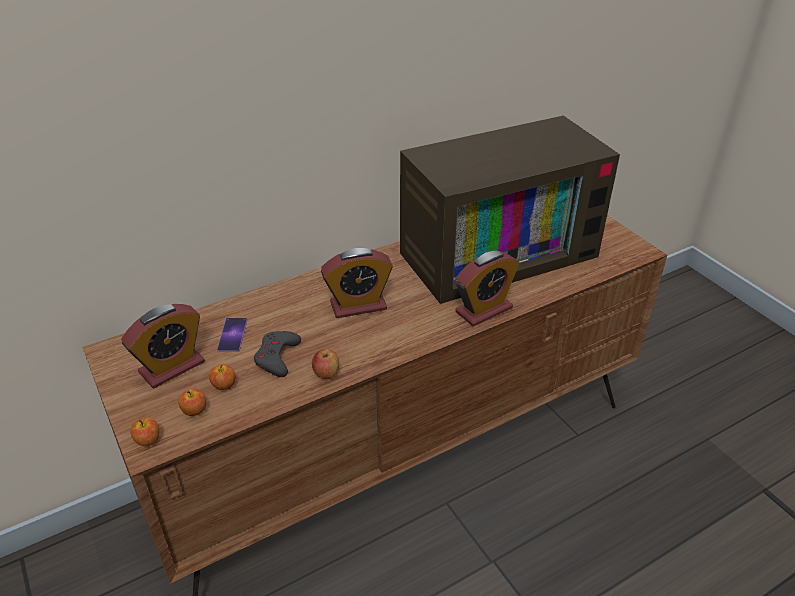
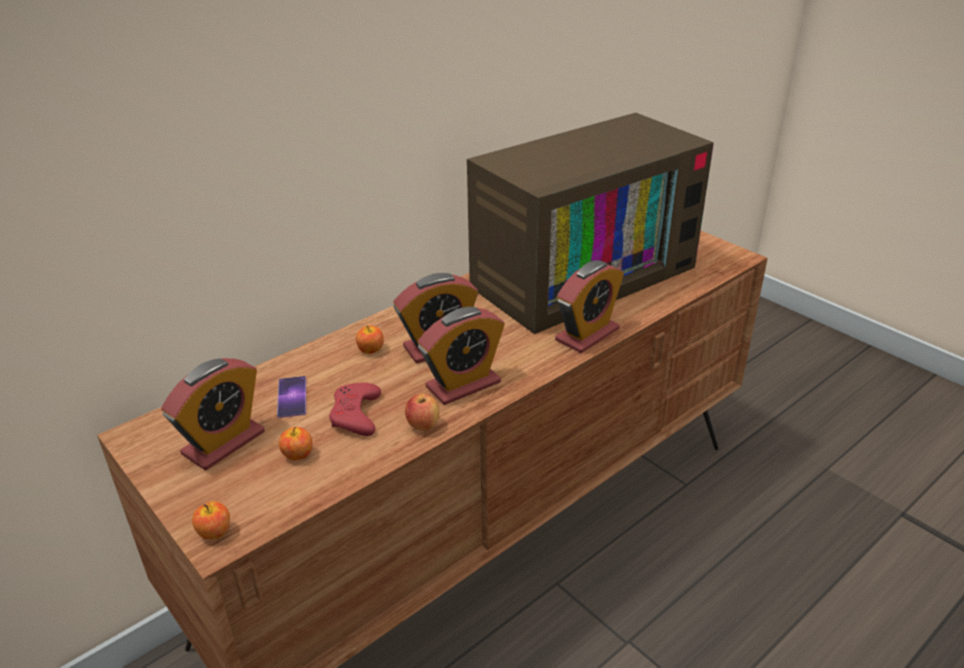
camera: 10 degrees left, 5 degrees down
apple [178,388,206,416] -> apple moved to [356,325,384,354]
grey game controller [254,331,301,377] -> red game controller [329,383,381,436]
none -> alarm clock [418,307,505,405]

